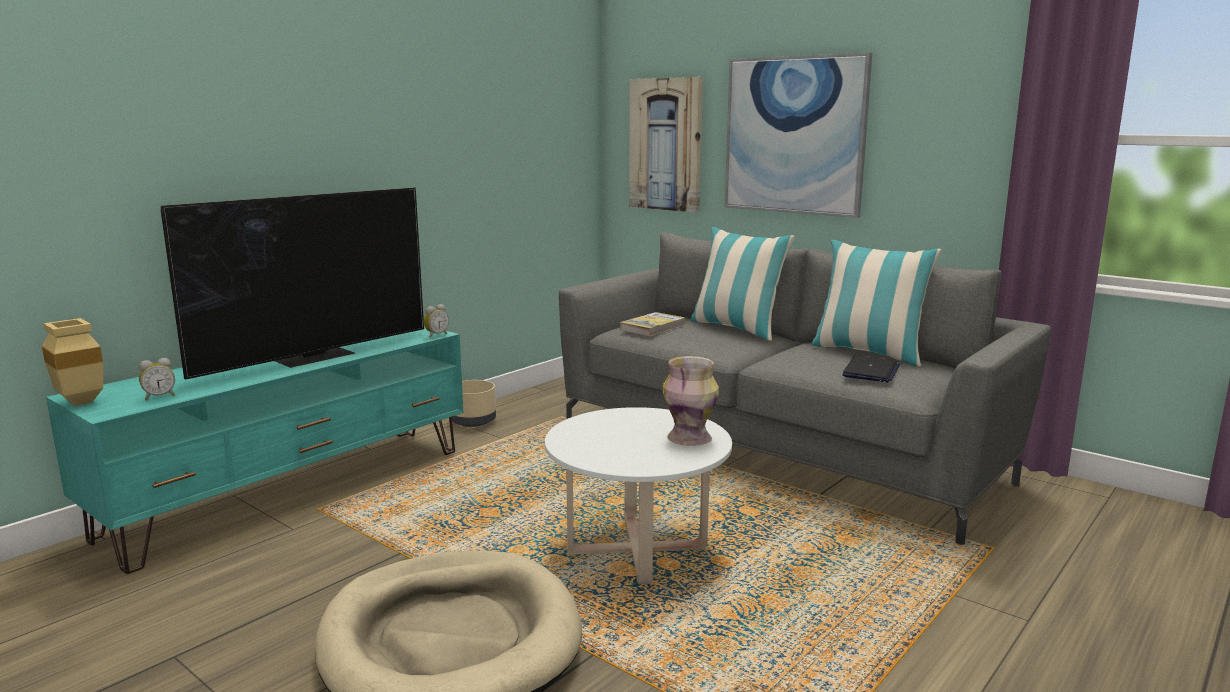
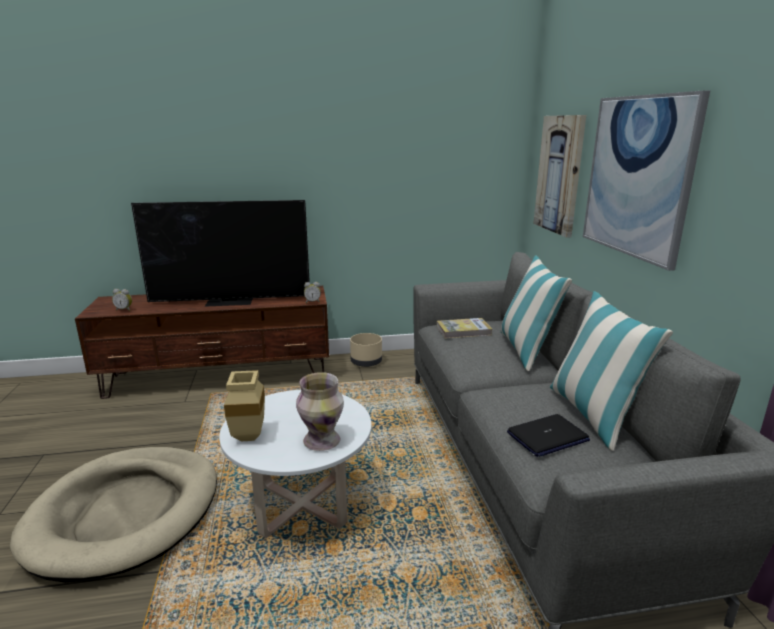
camera: 40 degrees right, 5 degrees up
beige vase [42,318,103,406] -> beige vase moved to [224,370,265,441]
turquoise tv stand [46,326,463,574] -> brown tv stand [75,286,329,399]

